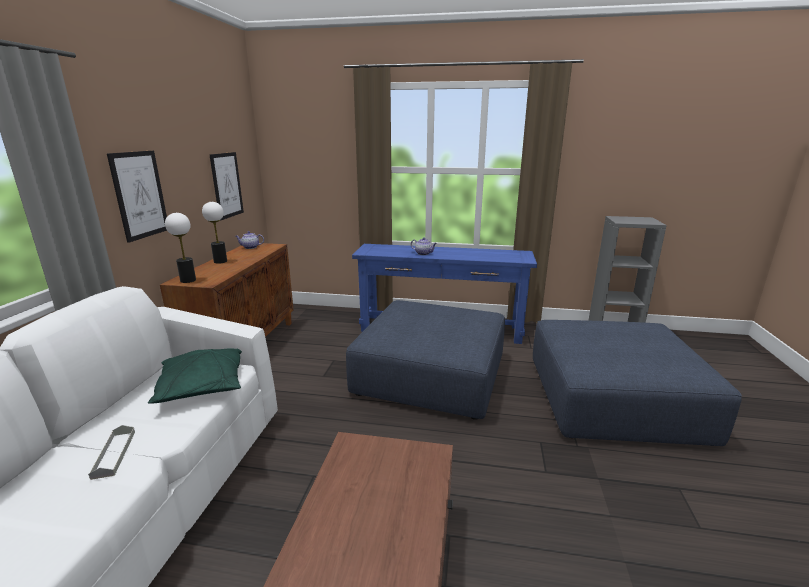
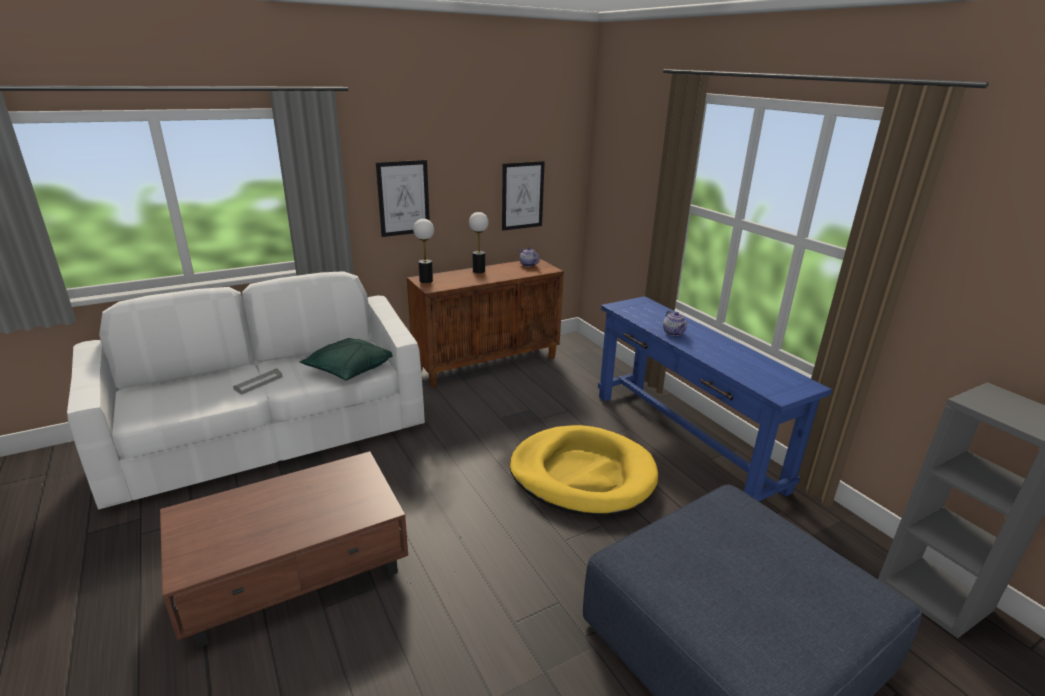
camera: 50 degrees right, 5 degrees up
blue ottoman [346,300,505,420] -> yellow dog bed [510,425,658,516]

